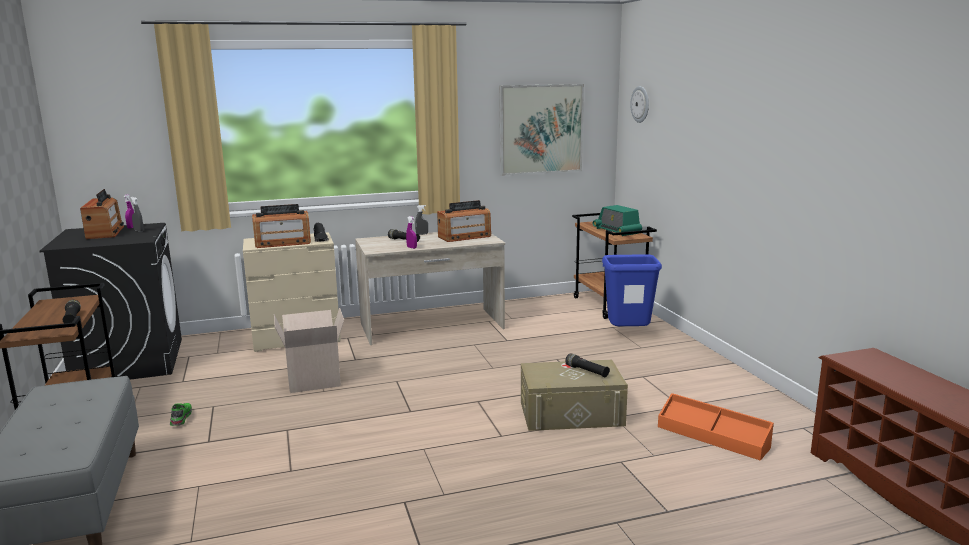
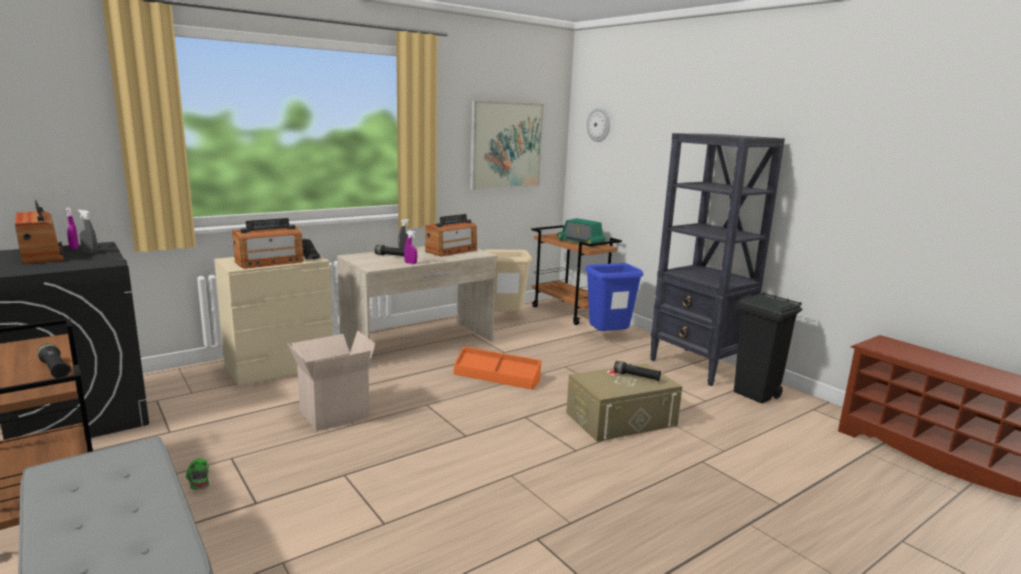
camera: 20 degrees left, 0 degrees up
orange storage box [658,393,774,461] -> orange storage box moved to [454,347,541,390]
none -> beige trash can [484,249,532,311]
none -> black bookcase [650,133,785,386]
none -> black trash can [734,292,802,404]

